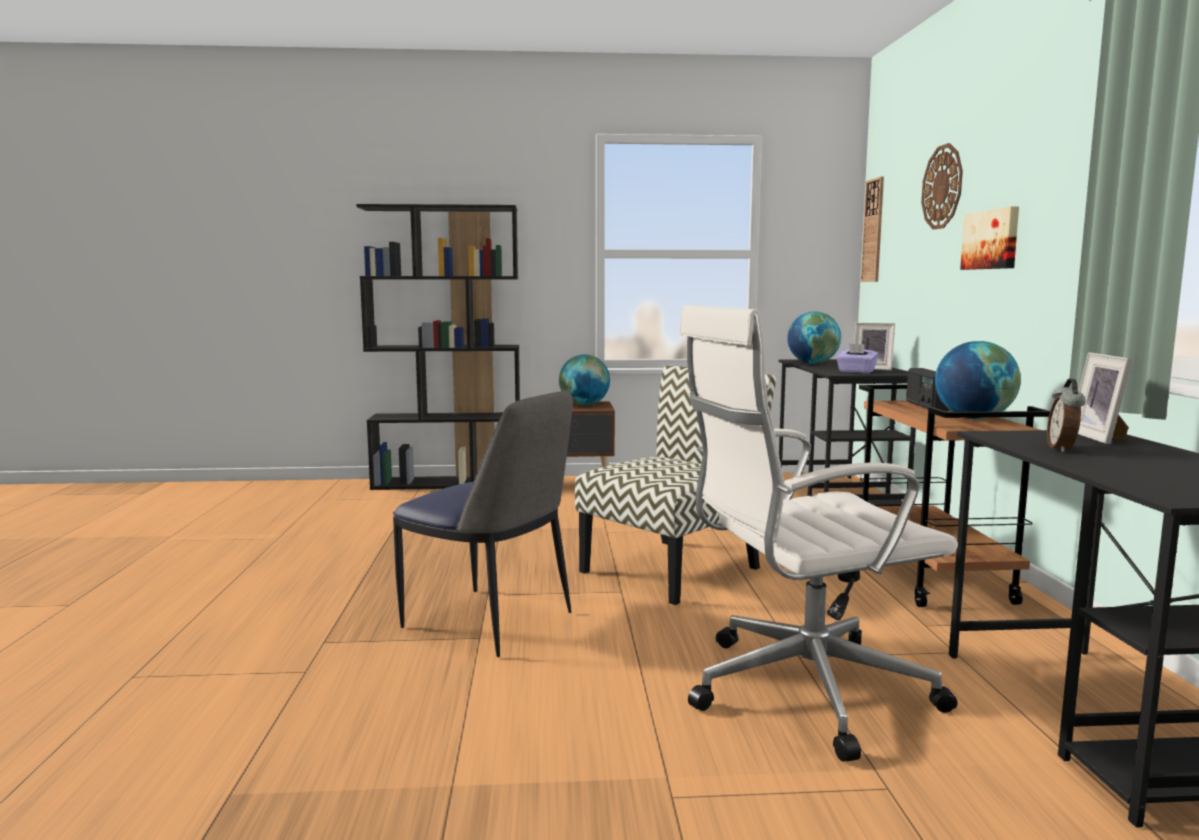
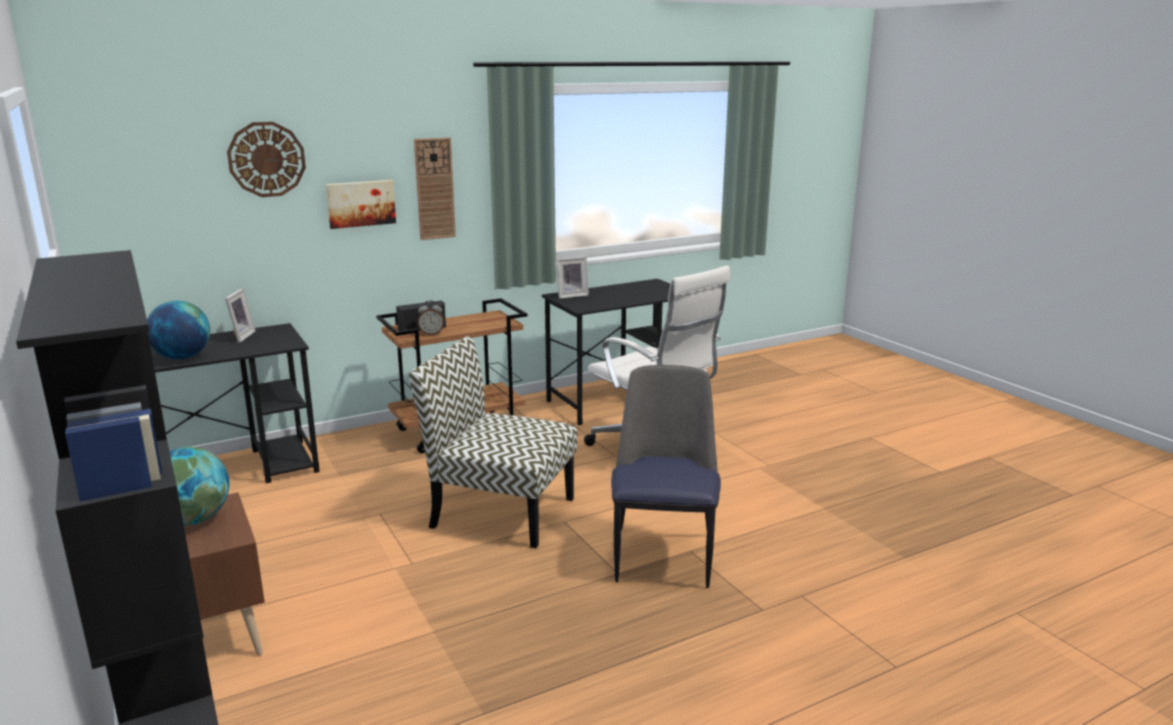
camera: 115 degrees left, 10 degrees up
purple tissue box [836,343,879,373] -> none
wall clock [861,176,884,282] -> wall clock moved to [414,138,456,240]
globe [935,341,1021,419] -> none
alarm clock [1047,379,1086,452] -> alarm clock moved to [418,300,444,335]

